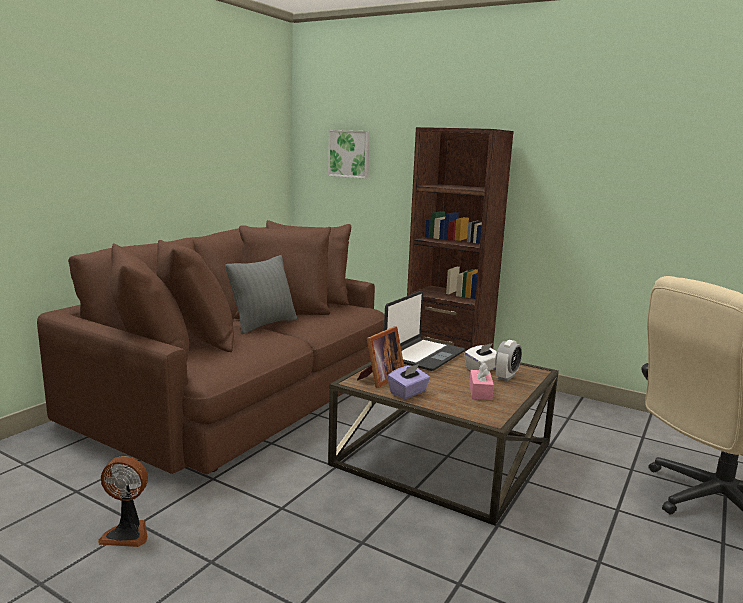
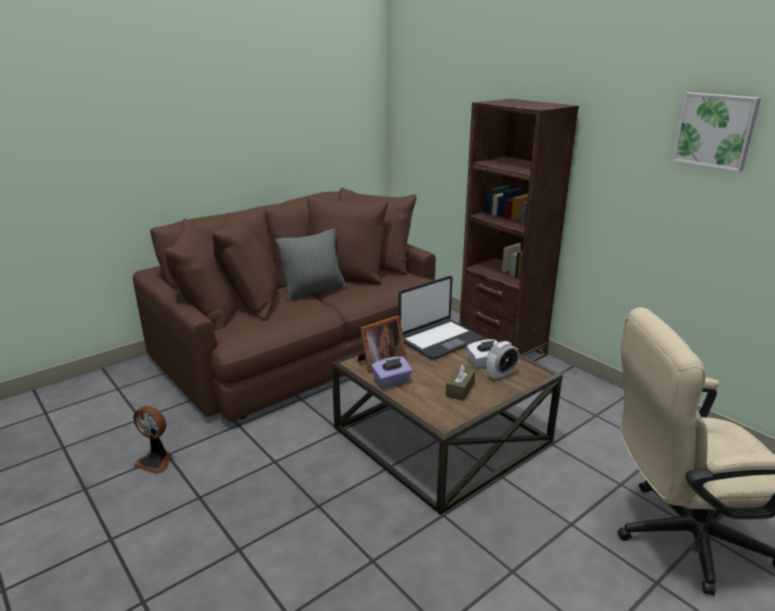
camera: 20 degrees right, 10 degrees up
picture [328,130,370,179] -> picture moved to [672,92,761,172]
pink tissue box [469,362,494,400] -> brown tissue box [446,363,475,401]

